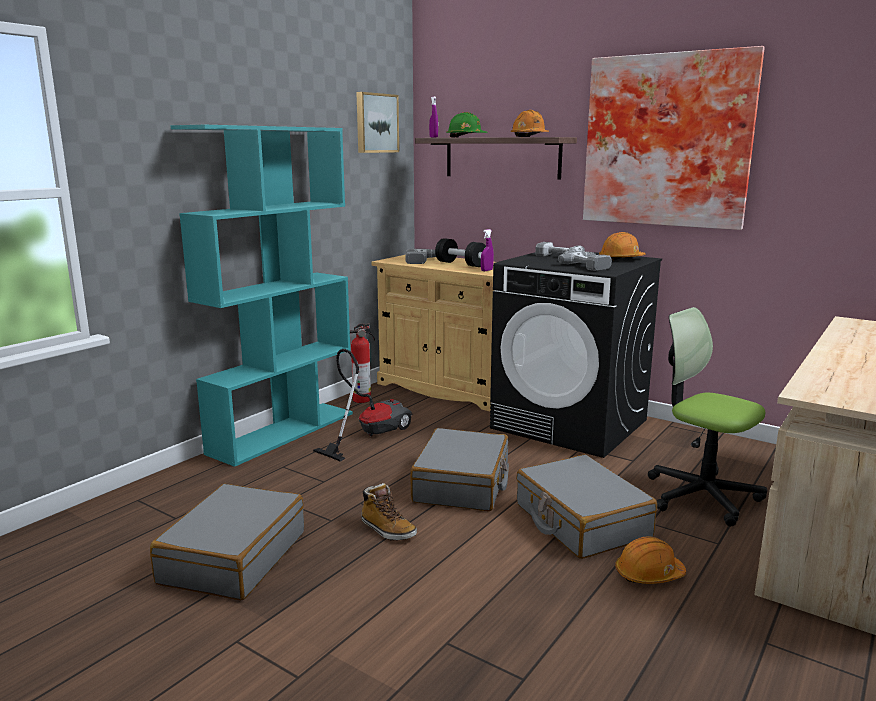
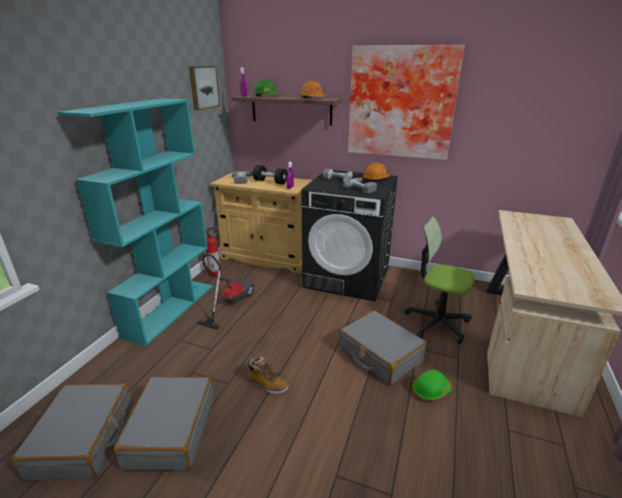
camera: 15 degrees left, 10 degrees up
grey suitcase [410,428,509,511] -> grey suitcase moved to [11,383,132,481]
orange hard hat [615,536,686,584] -> green hard hat [412,369,452,401]

